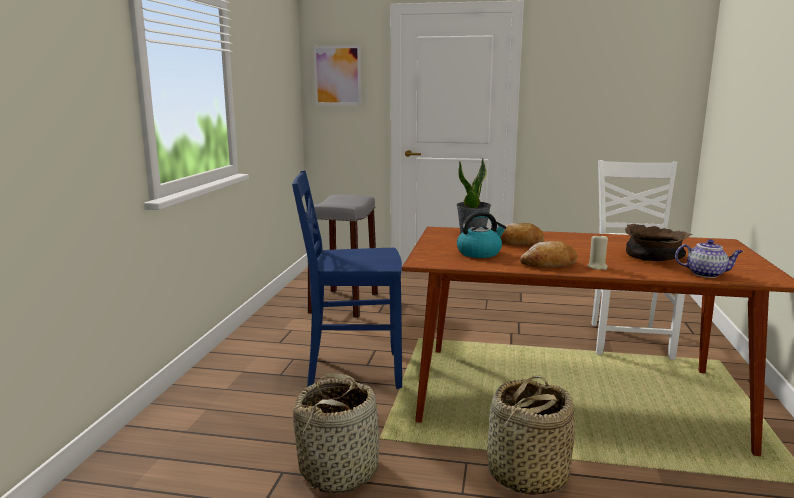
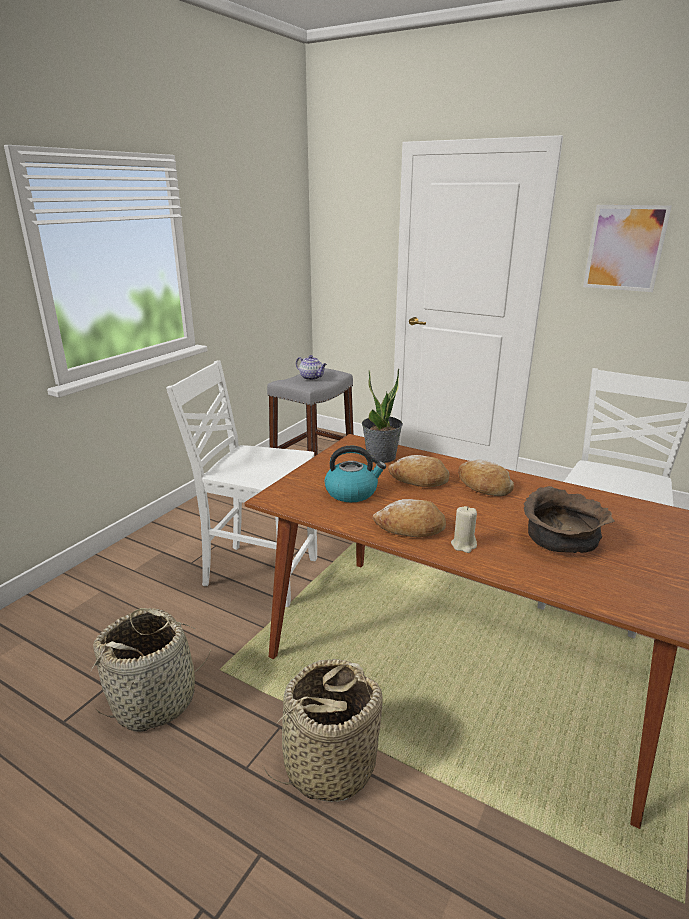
camera: 20 degrees right, 10 degrees up
blue chair [292,171,402,389] -> white chair [166,360,317,607]
picture [313,45,361,105] -> picture moved to [583,205,672,292]
teapot [675,239,743,278] -> teapot moved to [296,355,327,380]
none -> bread [458,460,514,496]

